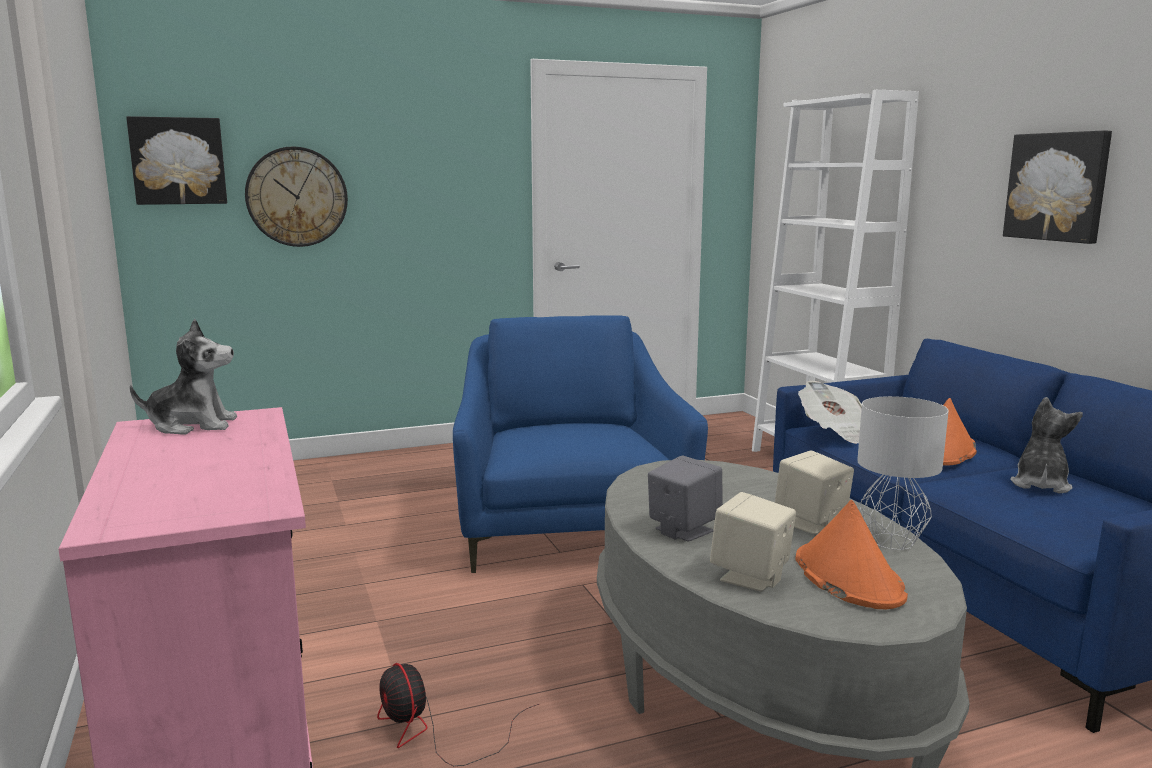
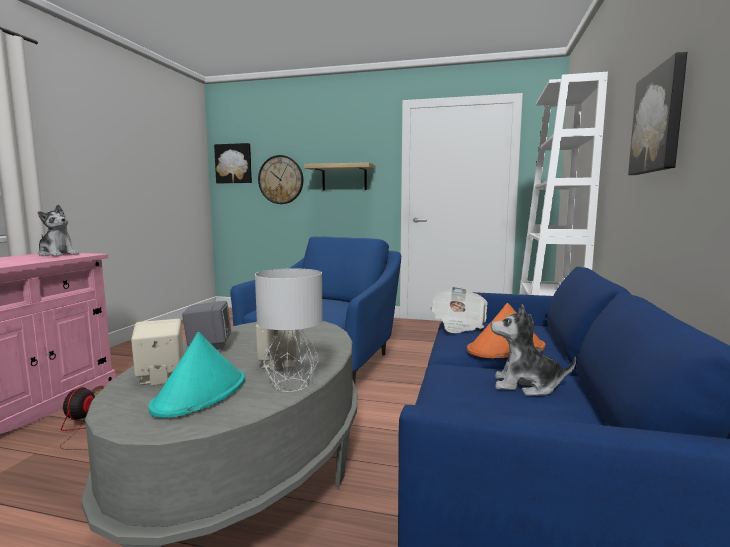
camera: 35 degrees right, 5 degrees down
orange hat [795,500,908,609] -> turquoise hat [148,332,245,418]
plush toy [1010,397,1083,493] -> plush toy turned 135 degrees counterclockwise [491,304,576,396]
none -> shelf [304,162,376,190]

